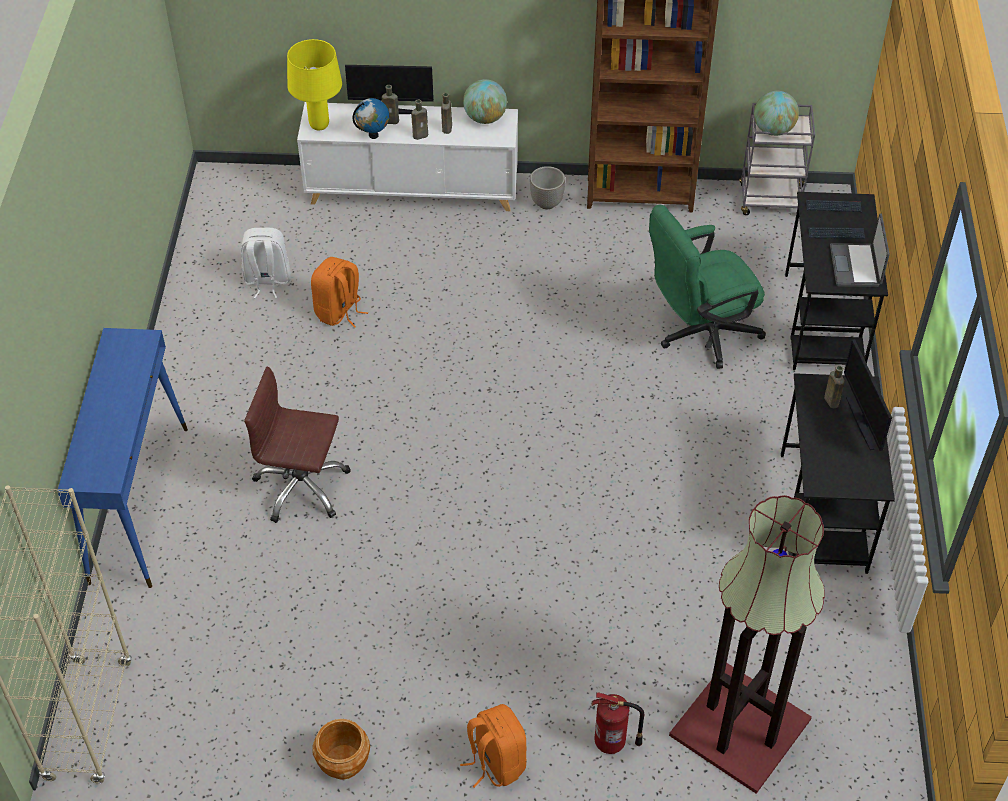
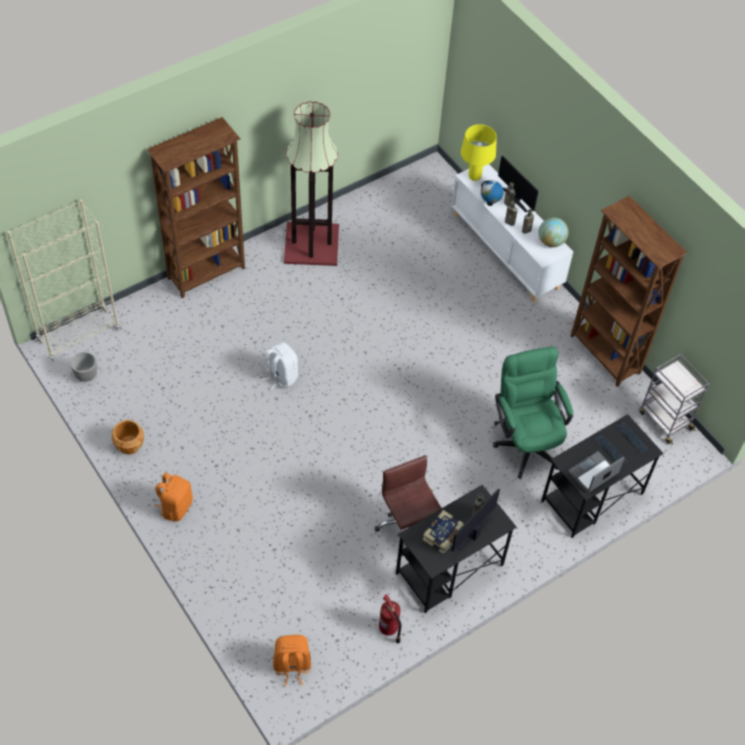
camera: 50 degrees right, 5 degrees up
blue console table [57,328,188,588] -> brown bookcase [147,117,245,298]
white backpack [241,228,291,298] -> white backpack moved to [262,342,298,390]
brown office chair [244,367,351,523] -> brown office chair moved to [375,455,441,556]
orange backpack [311,257,368,328] -> orange backpack moved to [273,635,311,687]
planter [530,166,565,209] -> planter moved to [70,352,97,382]
fire extinguisher [592,692,644,754] -> fire extinguisher moved to [379,594,401,643]
green office chair [649,205,766,369] -> green office chair turned 45 degrees clockwise [493,346,573,479]
floor lamp [669,495,825,794] -> floor lamp moved to [284,101,339,266]
globe [754,91,799,136] -> none
none -> book [423,510,464,553]

